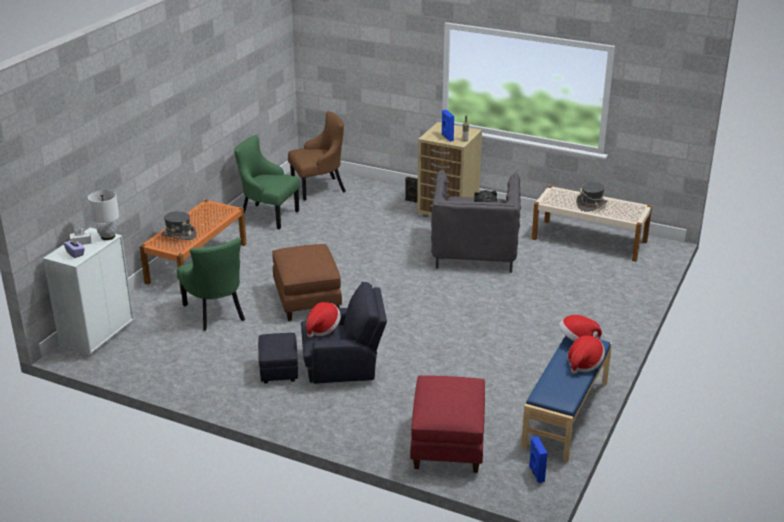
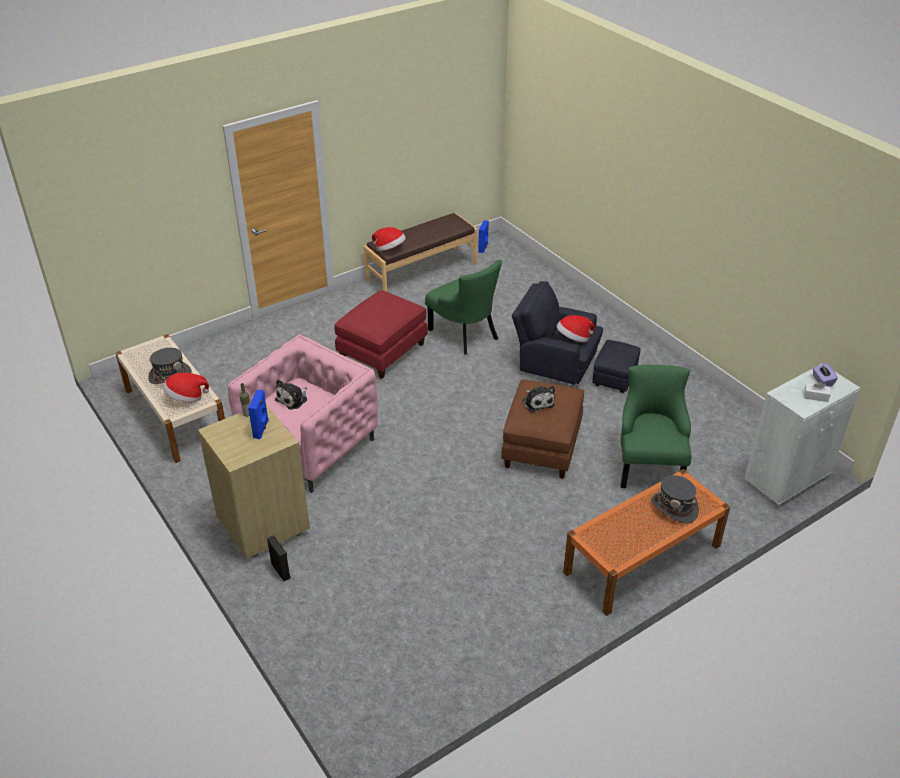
camera: 150 degrees left, 10 degrees up
white table lamp [88,190,119,240] -> none
green chair [234,135,301,230] -> green chair moved to [425,260,502,355]
brown chair [288,111,346,201] -> none
red ottoman [410,375,485,473] -> red ottoman moved to [334,290,428,379]
grey armchair [431,169,521,273] -> pink armchair [228,335,378,493]
blue bench [521,336,612,462] -> brown bench [363,213,478,292]
hat [568,335,605,374] -> hat moved to [163,373,209,403]
none -> plush toy [523,386,555,413]

